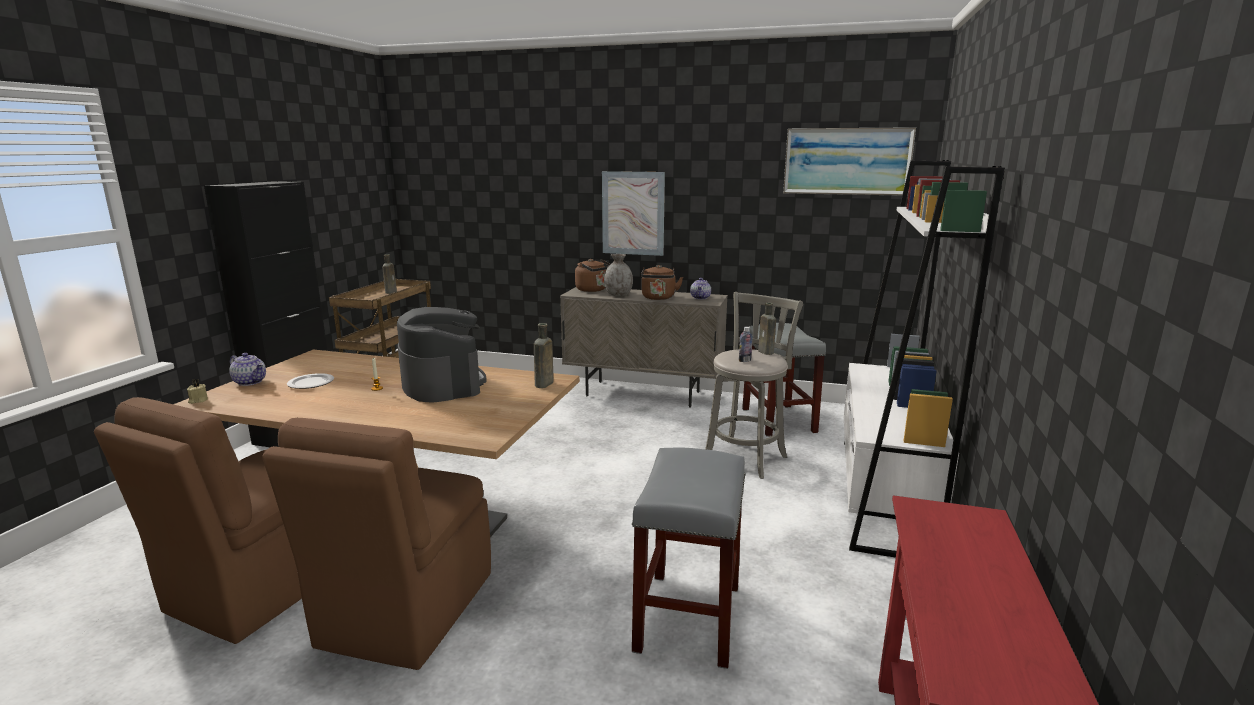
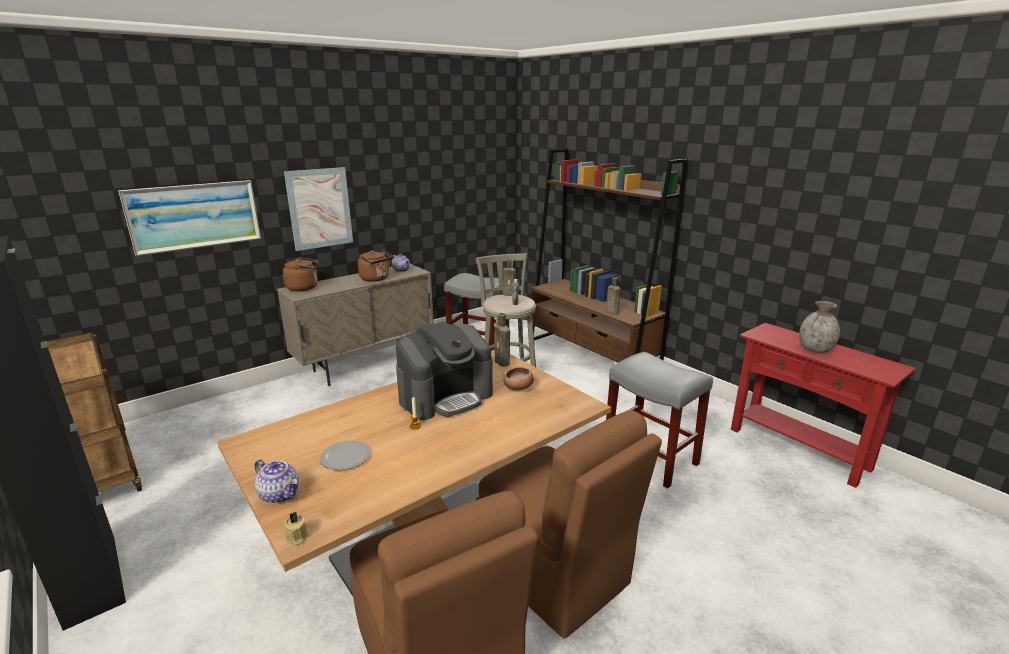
camera: 55 degrees left, 5 degrees up
teapot [229,353,266,386] -> teapot turned 60 degrees clockwise [254,459,299,503]
brown bottle [382,254,397,294] -> brown bottle moved to [606,277,621,315]
coffee machine [397,307,487,402] -> coffee machine turned 135 degrees clockwise [396,322,493,420]
grey vase [604,254,633,296] -> grey vase moved to [799,301,840,353]
picture [783,127,916,196] -> picture moved to [118,180,261,256]
white bookcase [844,160,1005,558] -> brown bookcase [531,149,688,363]
none -> bowl [503,367,534,391]

